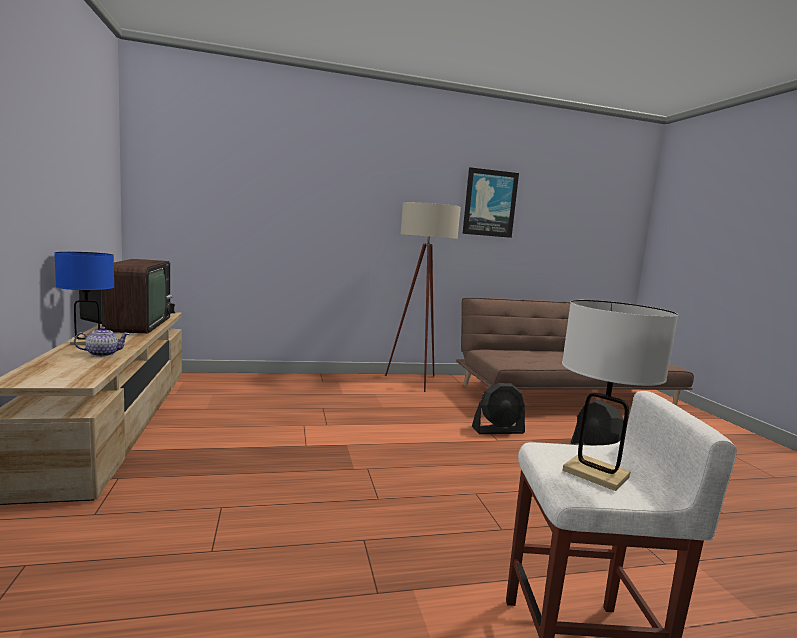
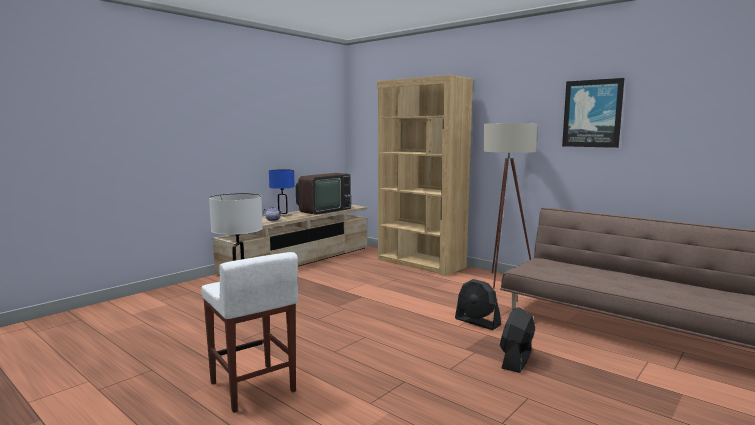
camera: 55 degrees right, 0 degrees up
none -> brown bookcase [377,75,473,276]

